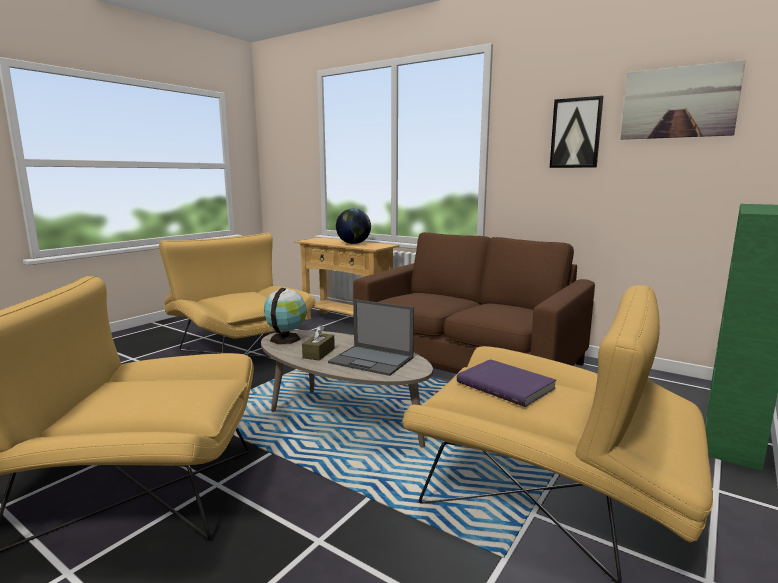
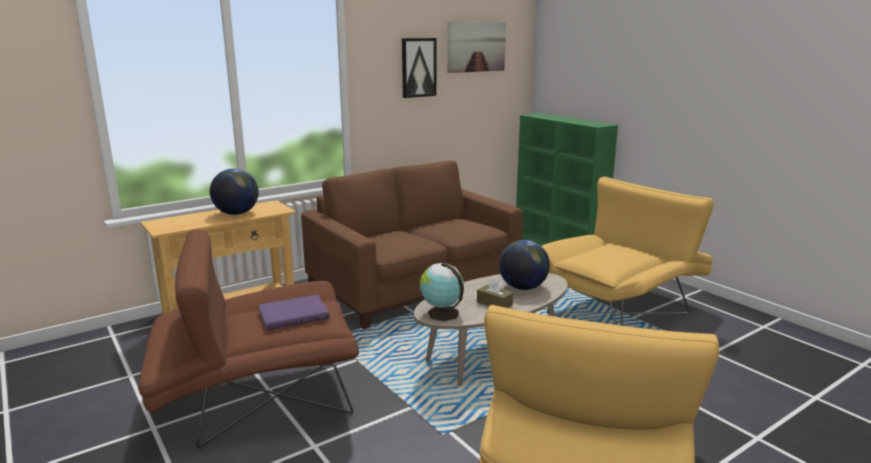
camera: 70 degrees left, 5 degrees up
yellow armchair [159,232,316,358] -> brown armchair [138,229,359,449]
laptop [328,299,414,376] -> globe [499,240,550,290]
purple book [457,359,556,407] -> purple book moved to [258,294,330,330]

